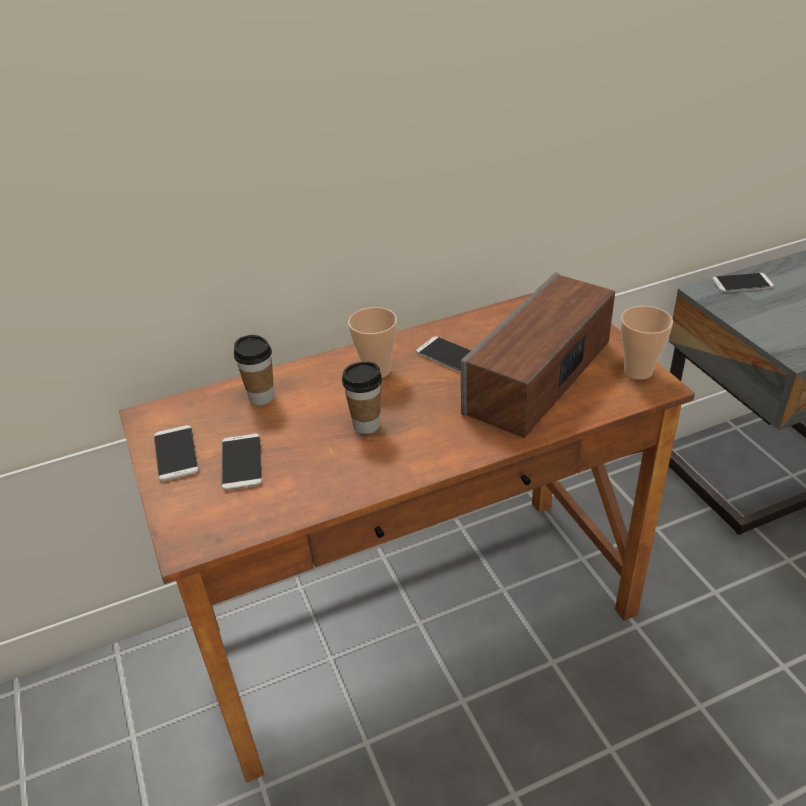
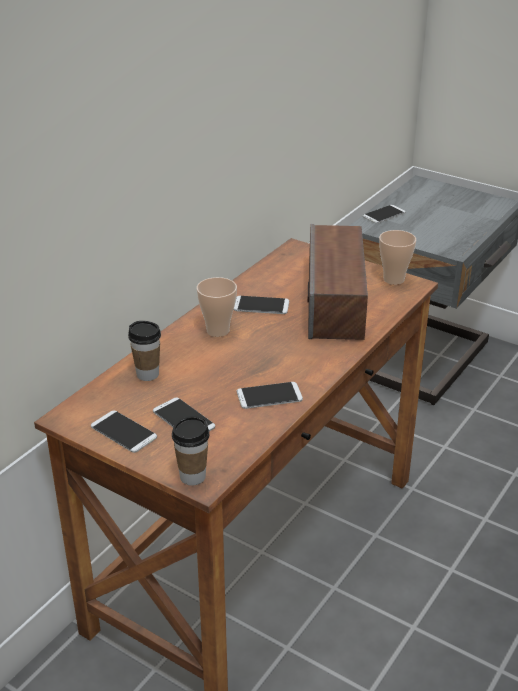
camera: 35 degrees left, 5 degrees down
cup [342,362,382,434] -> cup moved to [172,416,209,486]
none -> phone [237,382,303,409]

